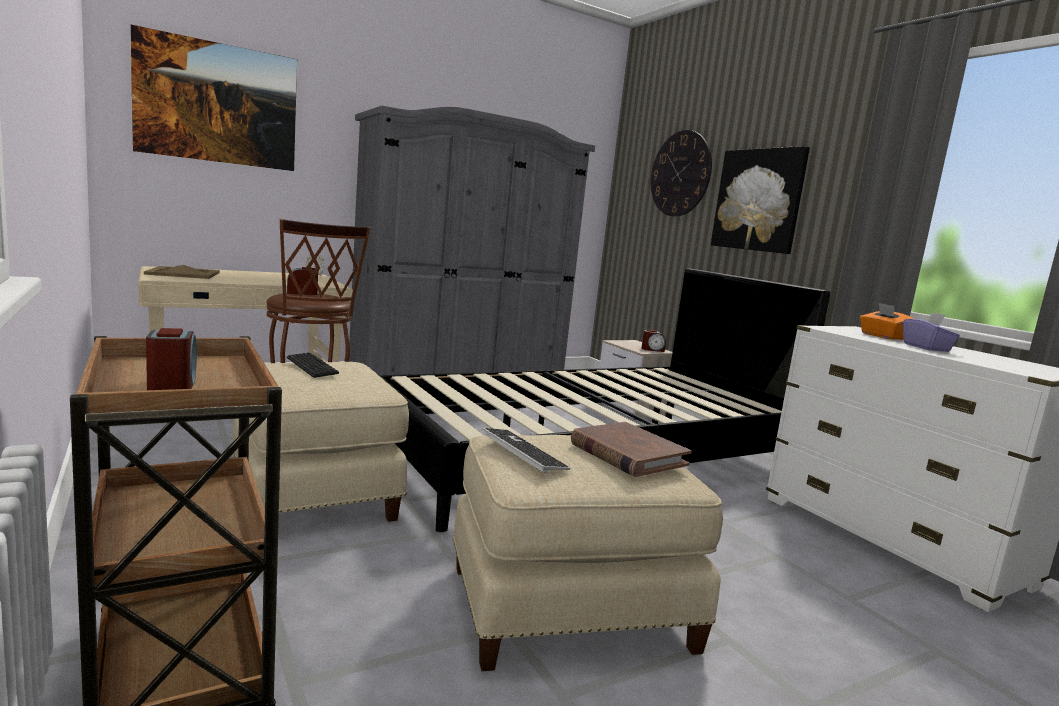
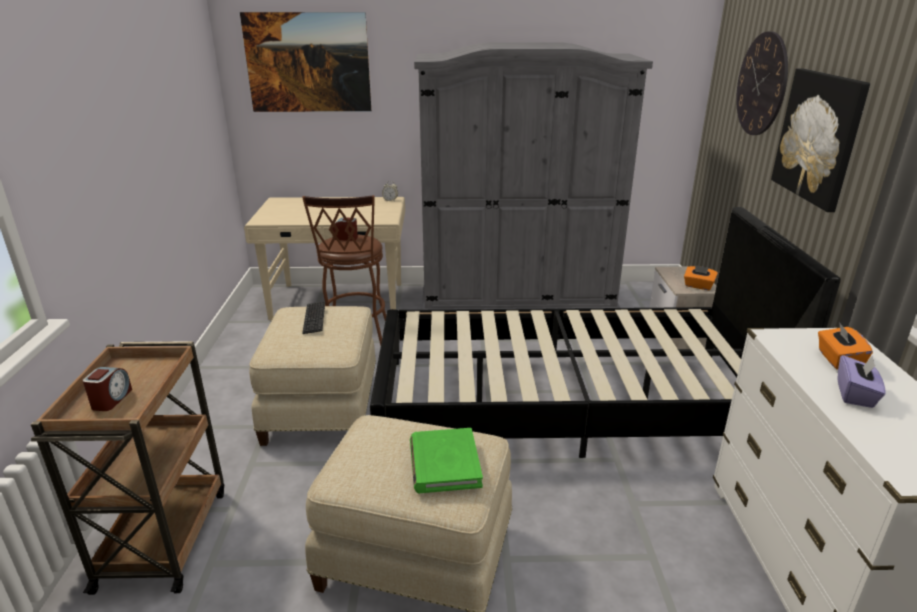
camera: 30 degrees right, 15 degrees up
beige tray [144,265,220,279] -> none
keyboard [483,428,570,472] -> none
brown book [571,422,692,477] -> green book [410,428,483,493]
alarm clock [642,329,666,352] -> orange tissue box [684,265,718,290]

